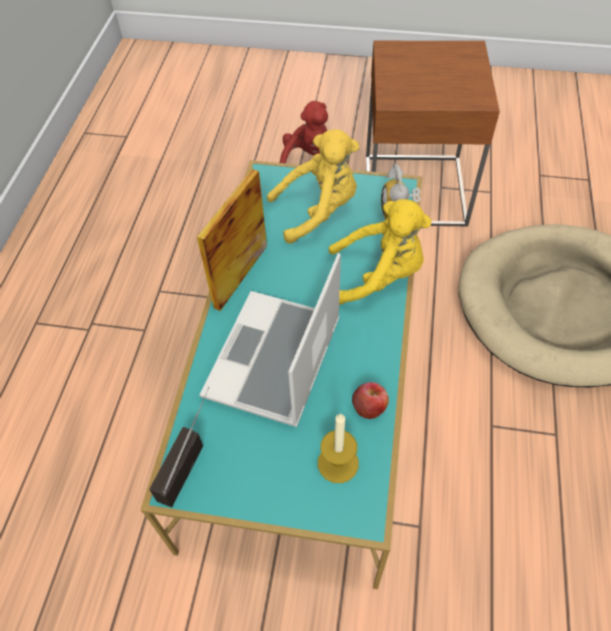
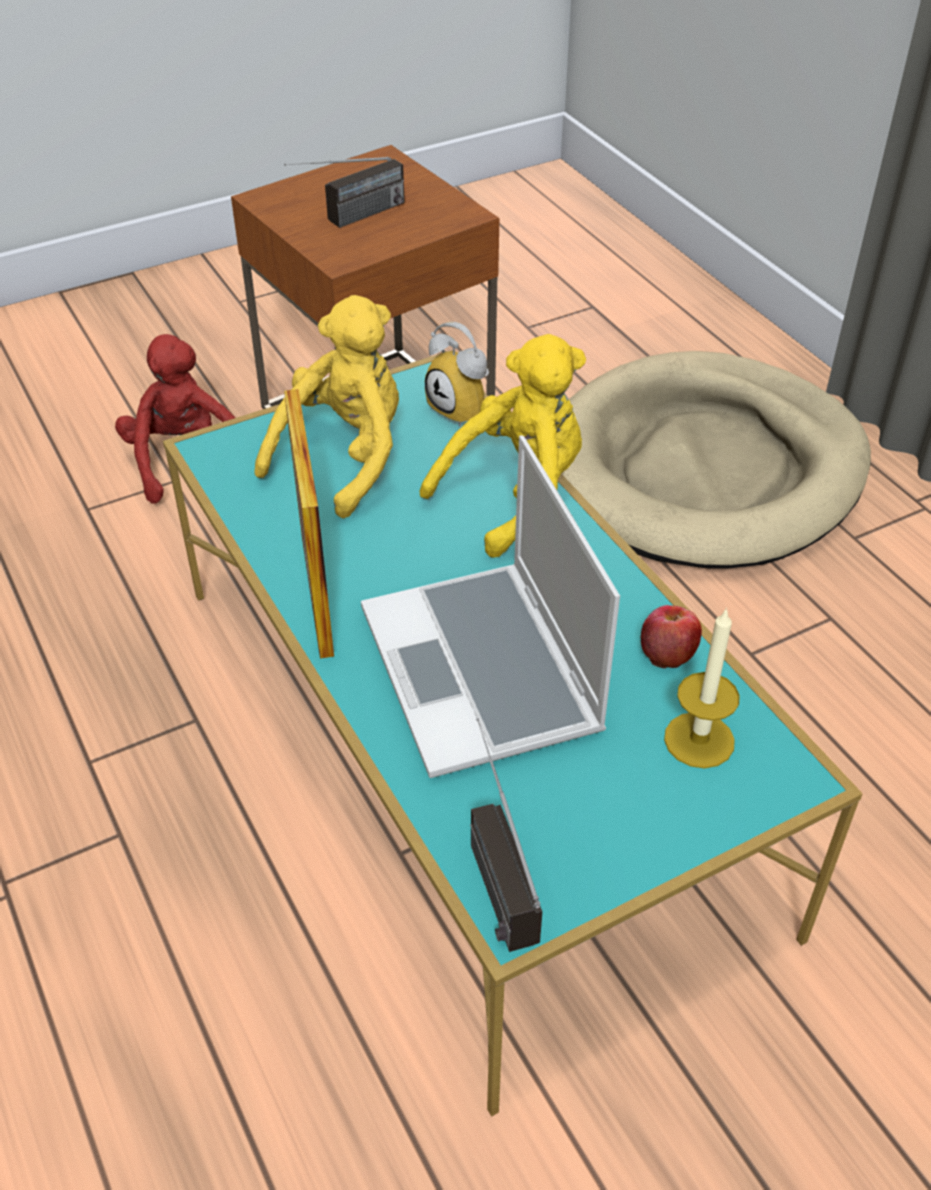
camera: 40 degrees left, 10 degrees down
none -> radio [284,157,404,228]

